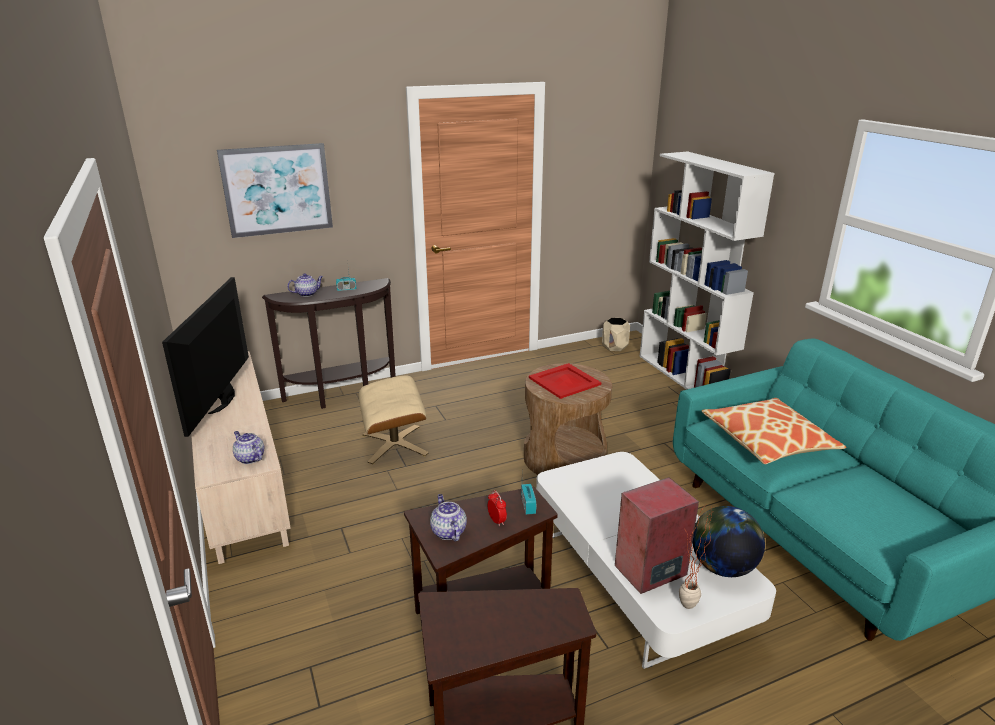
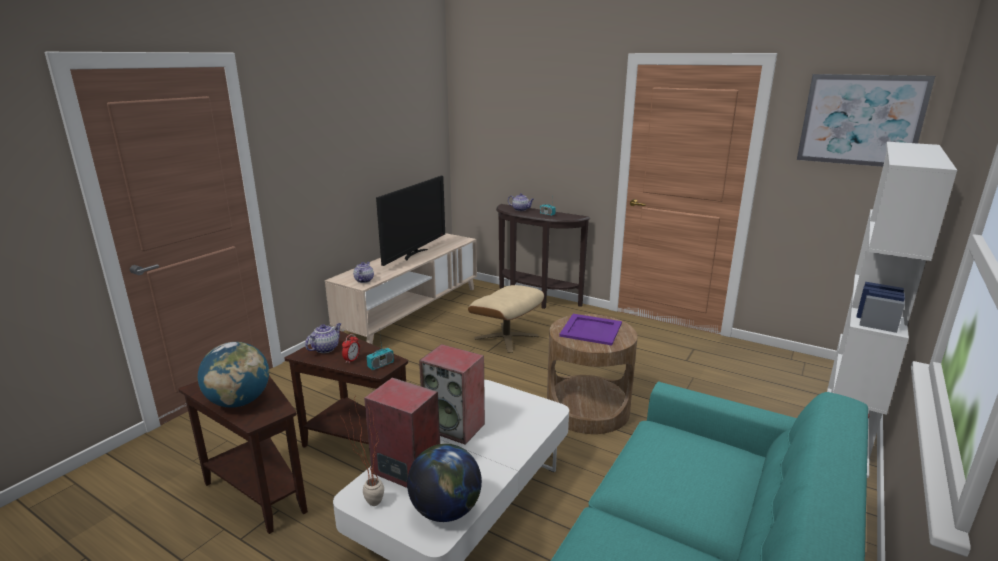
camera: 55 degrees right, 5 degrees down
television [162,277,249,437] -> television turned 150 degrees clockwise [376,176,445,266]
picture [217,143,333,238] -> picture moved to [797,74,935,167]
red tray [529,363,601,399] -> purple tray [559,314,622,346]
beige planter [602,318,630,351] -> none
pillow [702,398,846,464] -> none
none -> globe [198,342,269,408]
none -> speaker [419,344,485,445]

